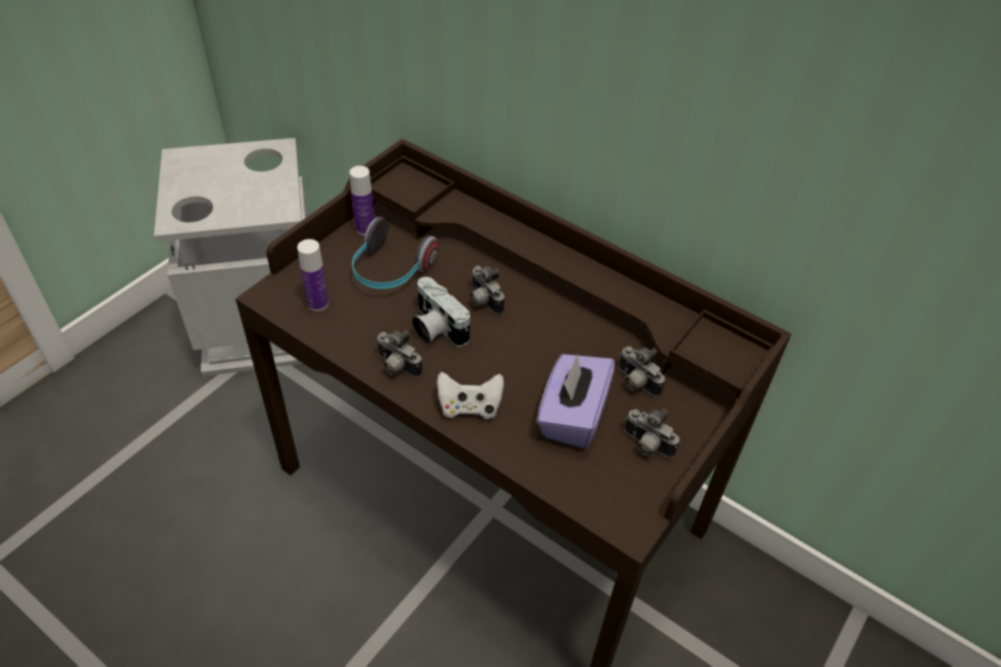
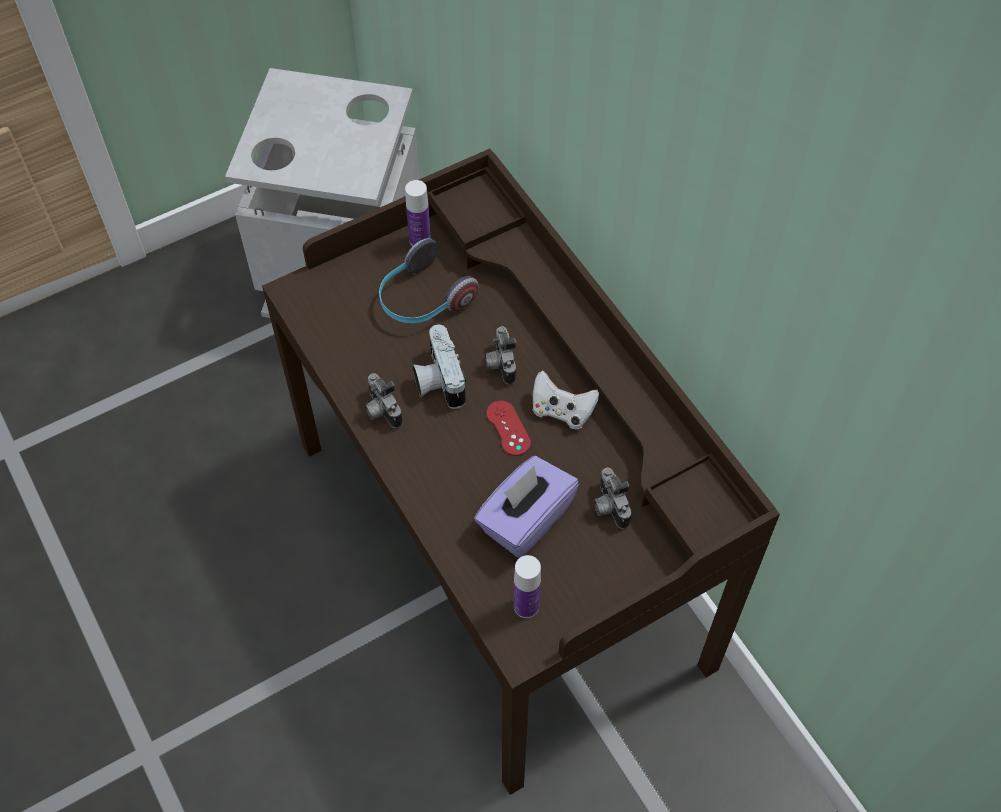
camera: 25 degrees right, 10 degrees up
bottle [297,239,329,311] -> bottle moved to [513,555,541,618]
white game controller [437,372,504,419] -> white game controller moved to [533,370,599,429]
camera [625,409,680,458] -> none
none -> red game controller [486,401,531,456]

